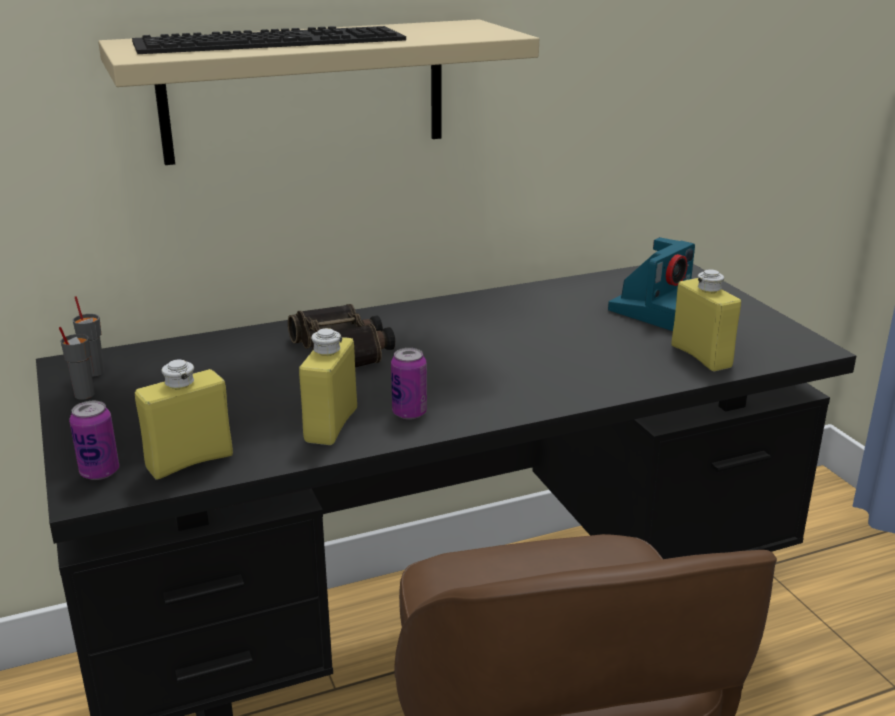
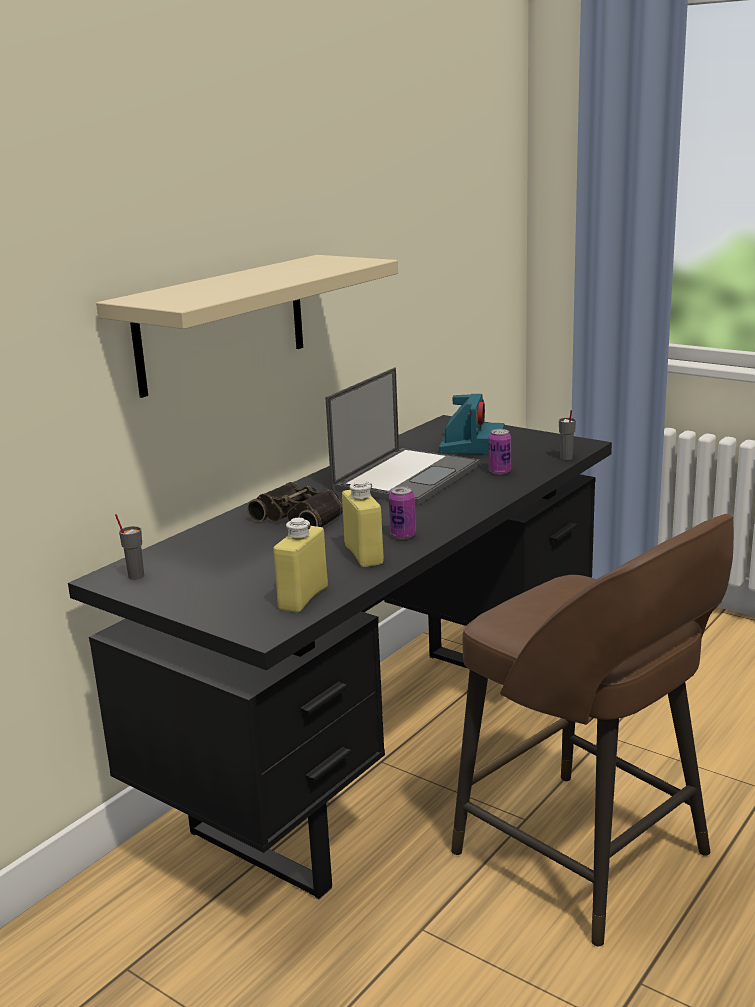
camera: 30 degrees left, 5 degrees down
grey cup [59,327,95,400] -> grey cup moved to [559,410,576,460]
can [69,401,119,480] -> can moved to [489,429,511,475]
keyboard [132,26,406,54] -> none
yellow bottle [671,269,741,371] -> none
none -> laptop [325,367,480,505]

